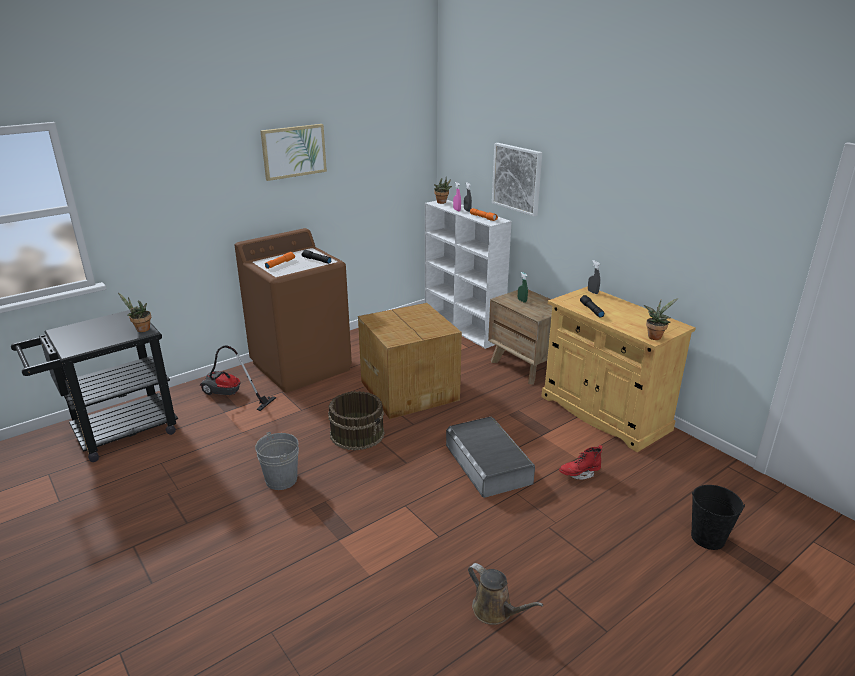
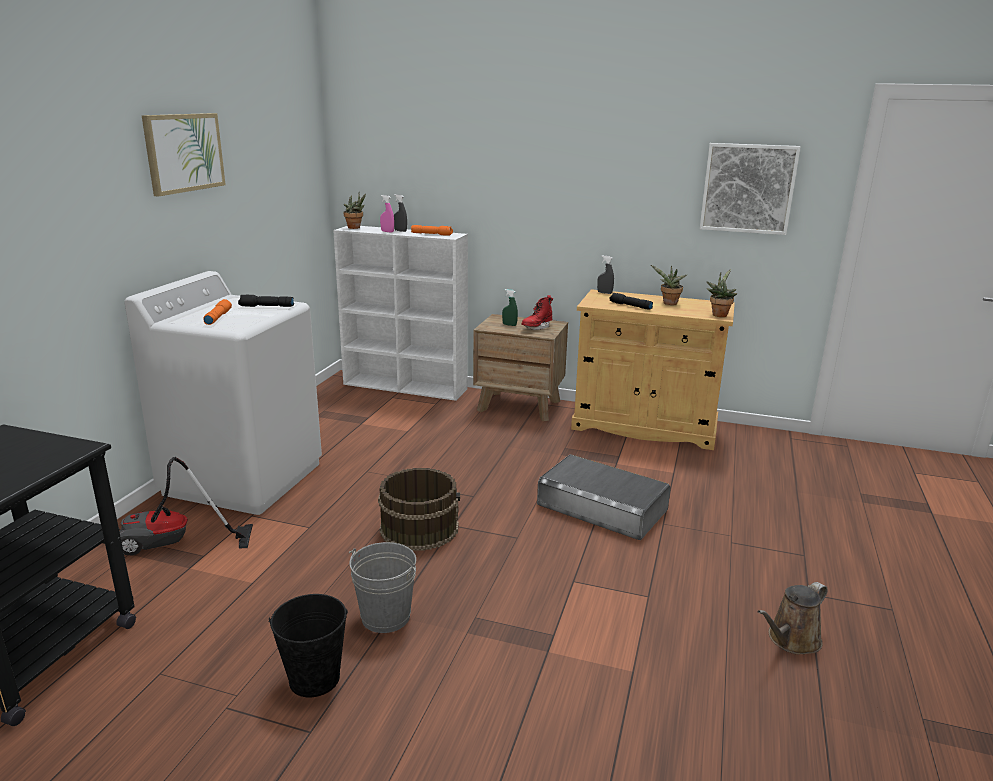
camera: 35 degrees left, 5 degrees down
potted plant [118,292,151,332] -> potted plant moved to [651,265,687,305]
brown washing machine [235,228,352,393] -> white washing machine [124,271,322,515]
cardboard box [358,303,462,419] -> none
brown watering can [468,563,543,625] -> brown watering can turned 135 degrees clockwise [758,582,828,654]
picture [492,143,542,217] -> picture moved to [700,143,801,235]
red boot [559,445,603,480] -> red boot moved to [521,295,553,330]
black bucket [691,485,745,550] -> black bucket moved to [269,594,348,697]

